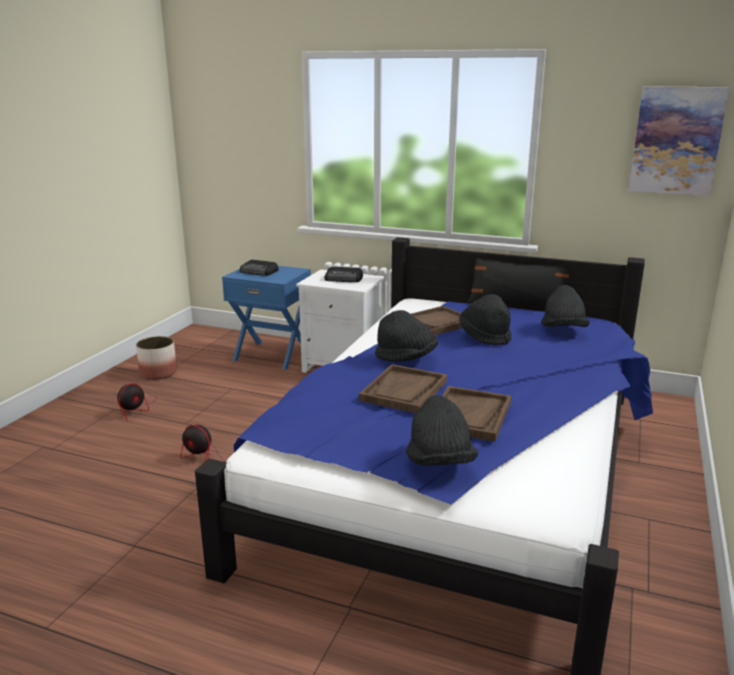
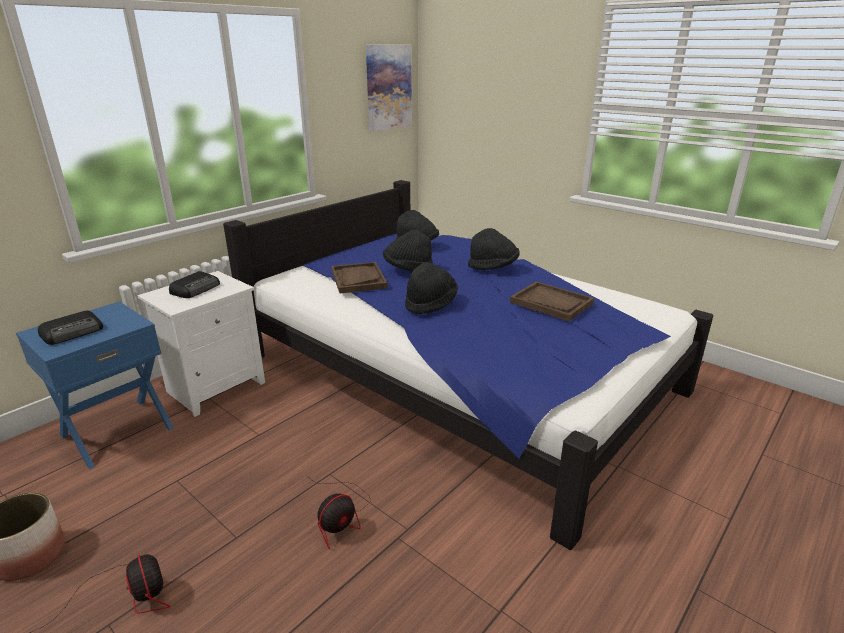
camera: 70 degrees left, 5 degrees up
brown tray [359,364,447,413] -> none
black hat [406,395,478,466] -> black hat moved to [468,228,520,270]
black pillow [468,258,569,308] -> none

